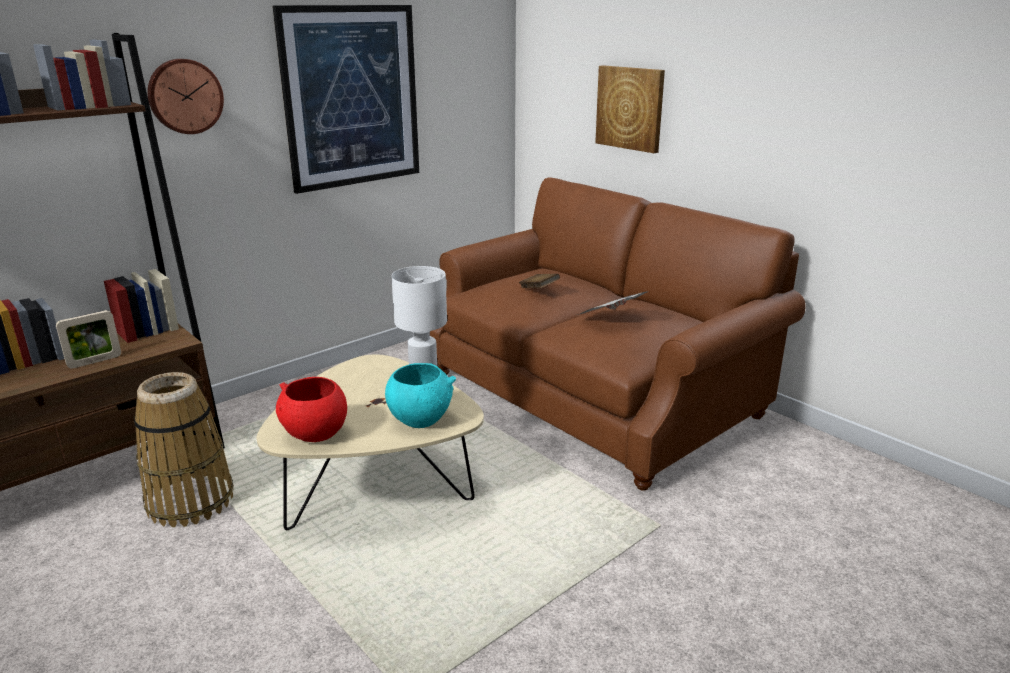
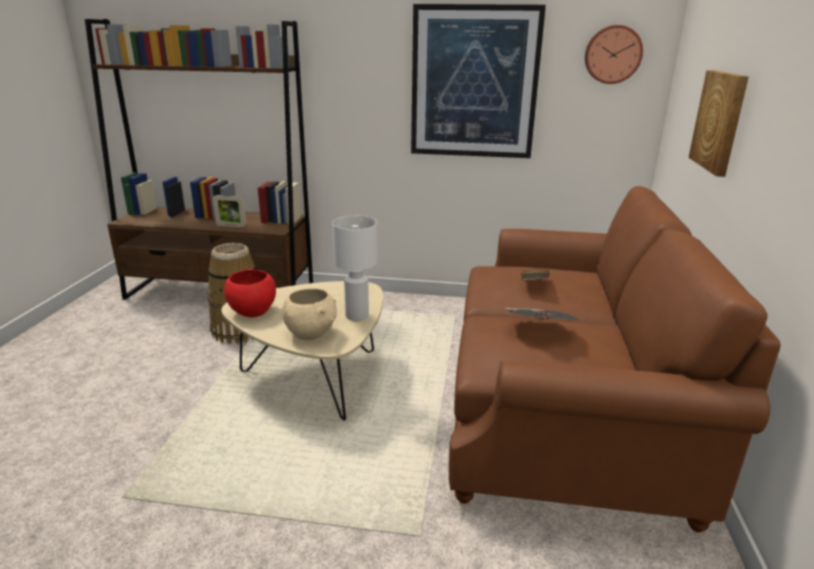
camera: 50 degrees right, 0 degrees up
wall clock [147,59,224,134] -> wall clock moved to [585,25,643,84]
turquoise bowl [385,363,456,428] -> beige bowl [282,288,337,340]

